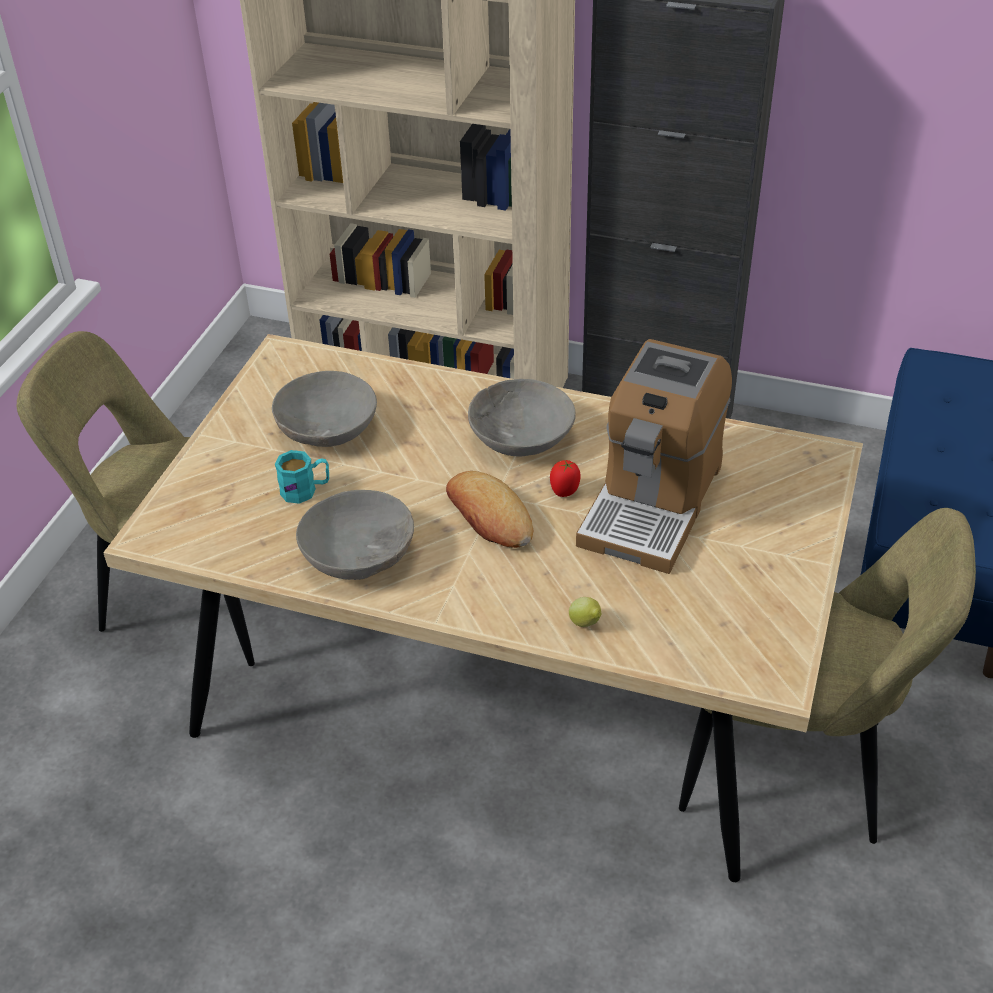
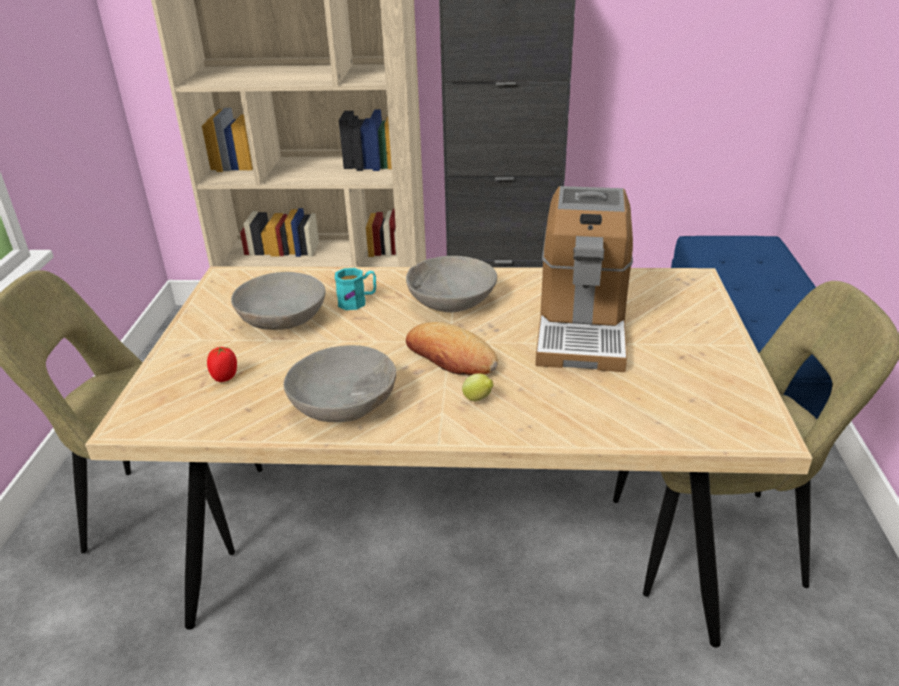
camera: 15 degrees left, 10 degrees down
turquoise mug [275,450,329,504] -> turquoise mug moved to [335,268,376,310]
tomato [550,460,581,497] -> tomato moved to [207,347,237,382]
lemon [569,597,602,627] -> lemon moved to [462,373,494,401]

